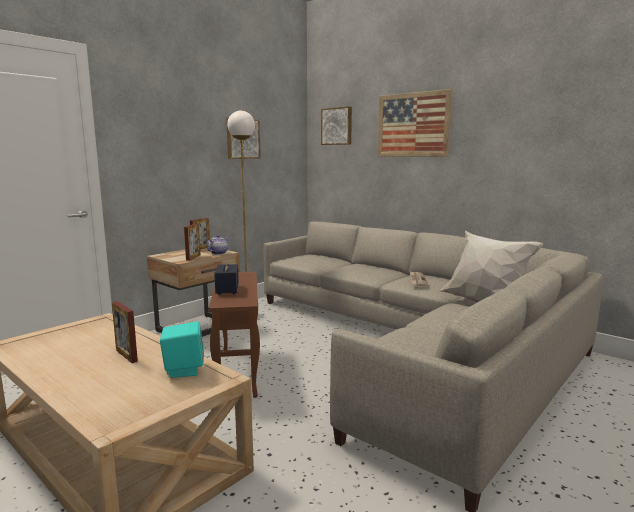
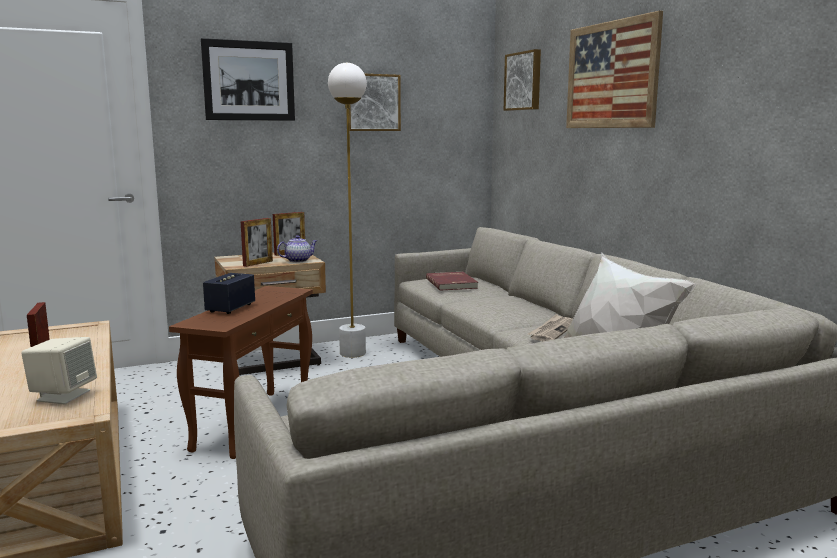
camera: 25 degrees right, 0 degrees up
turquoise speaker [160,322,204,378] -> beige speaker [21,337,97,404]
none -> picture [201,38,295,121]
none -> red book [426,272,478,291]

